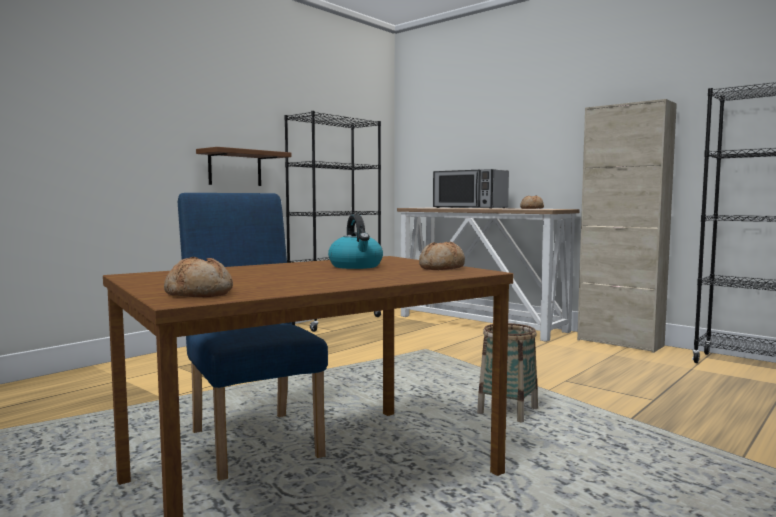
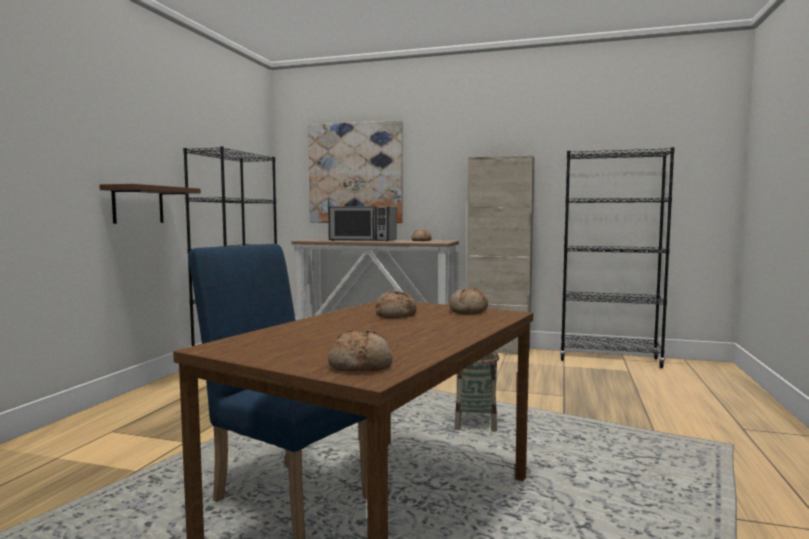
camera: 25 degrees left, 0 degrees up
kettle [328,214,383,269] -> bread [376,291,417,318]
none -> picture [308,120,403,223]

